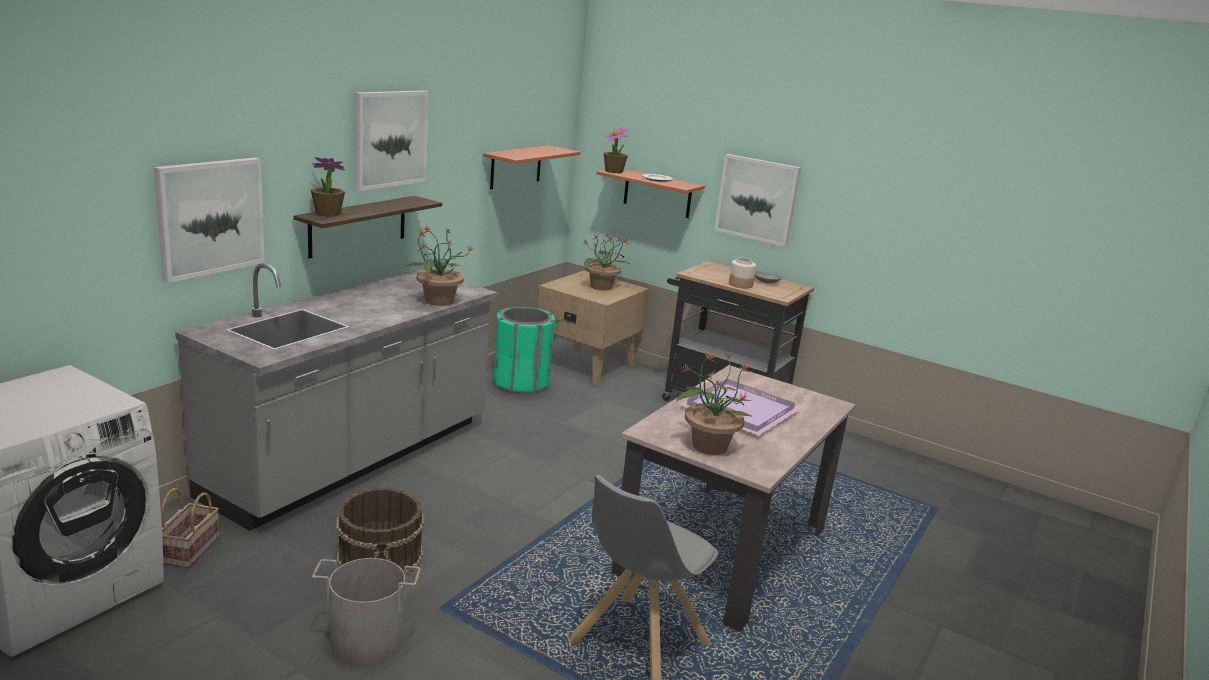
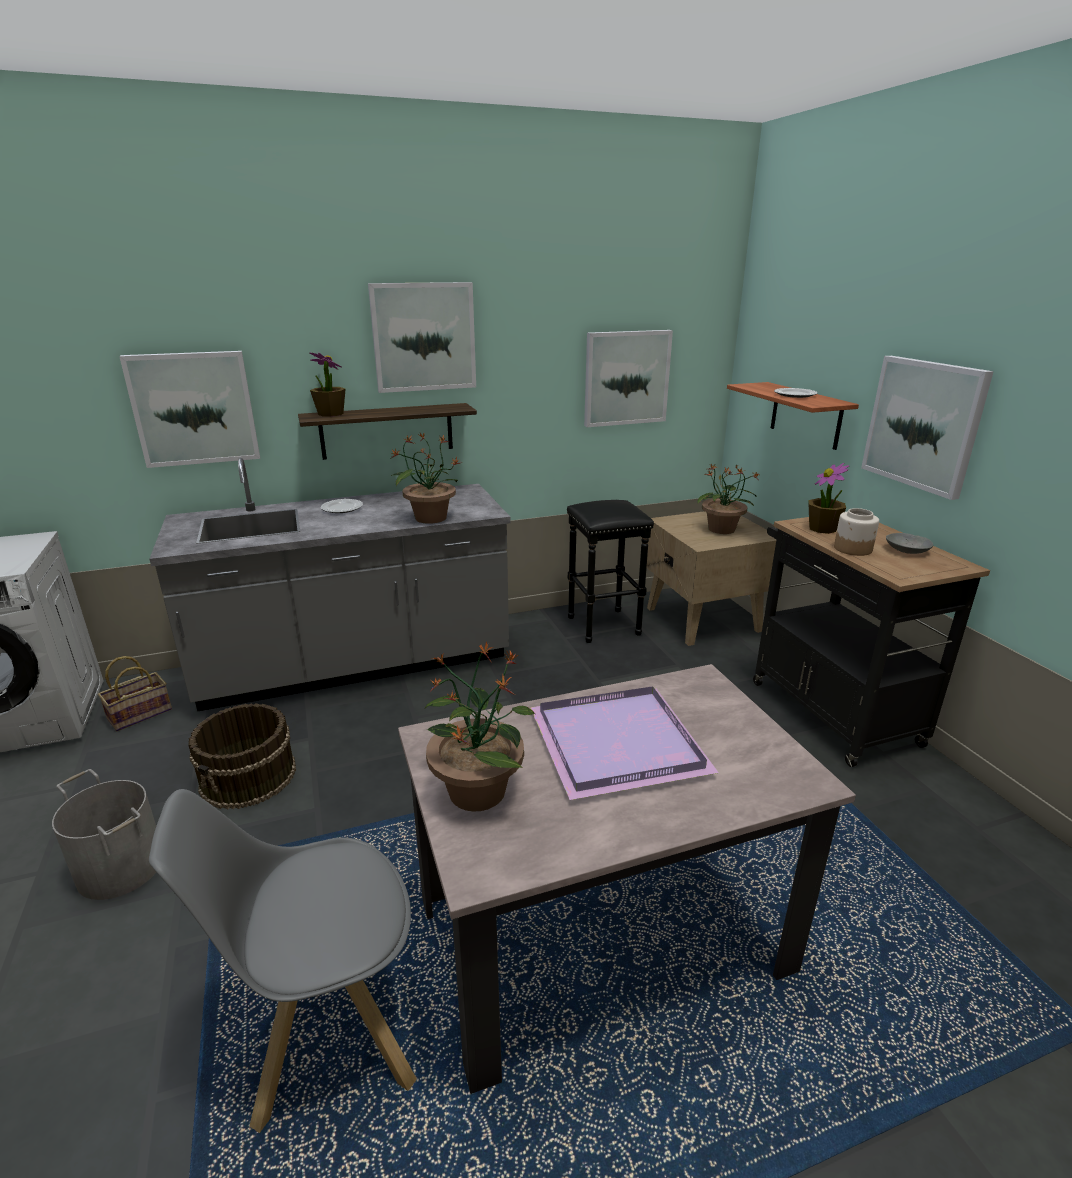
camera: 40 degrees right, 5 degrees up
shelf [483,145,580,189] -> picture [584,330,673,427]
green trash can [494,307,555,394] -> black stool [567,500,654,643]
potted plant [604,127,628,173] -> potted plant moved to [808,463,849,534]
none -> plate [321,499,363,513]

